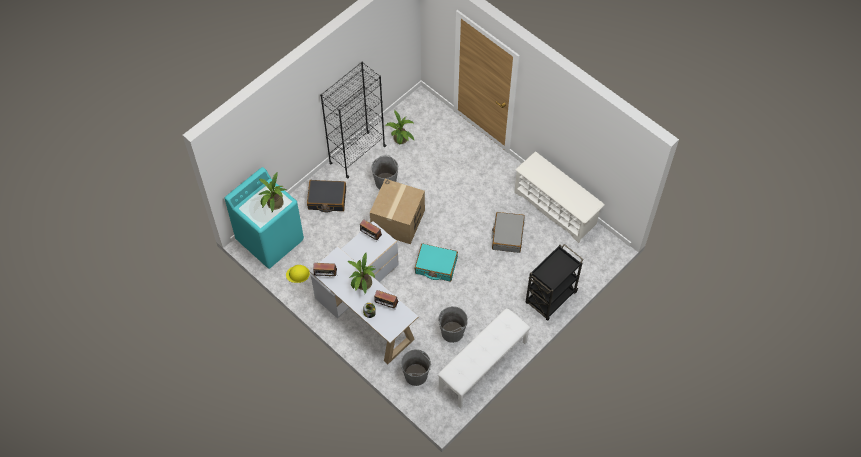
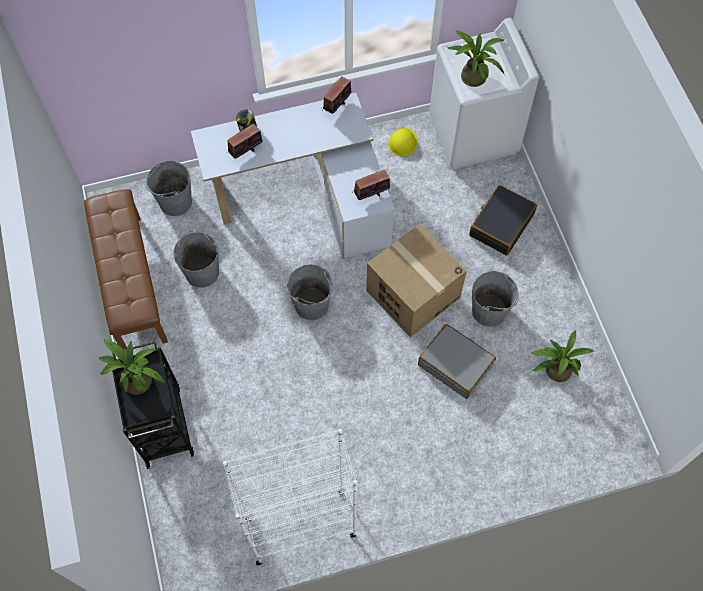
camera: 120 degrees right, 5 degrees up
turquoise washing machine [225,167,304,269] -> white washing machine [429,18,539,169]
black bookcase [320,62,386,179] -> none
potted plant [348,252,375,294] -> potted plant moved to [99,338,165,395]
turquoise suitcase [415,243,458,282] -> grey bucket [287,264,333,320]
white bench [438,308,530,408] -> brown bench [84,189,168,350]
grey suitcase [492,212,525,253] -> grey suitcase moved to [418,324,496,399]
white shoe rack [514,152,605,243] -> white bookcase [223,429,357,565]

